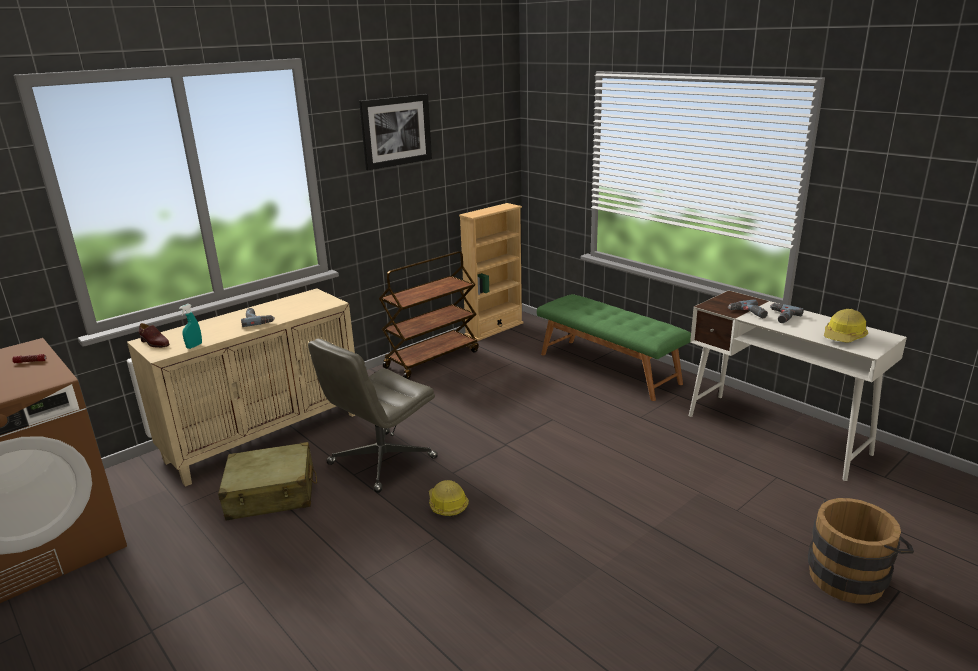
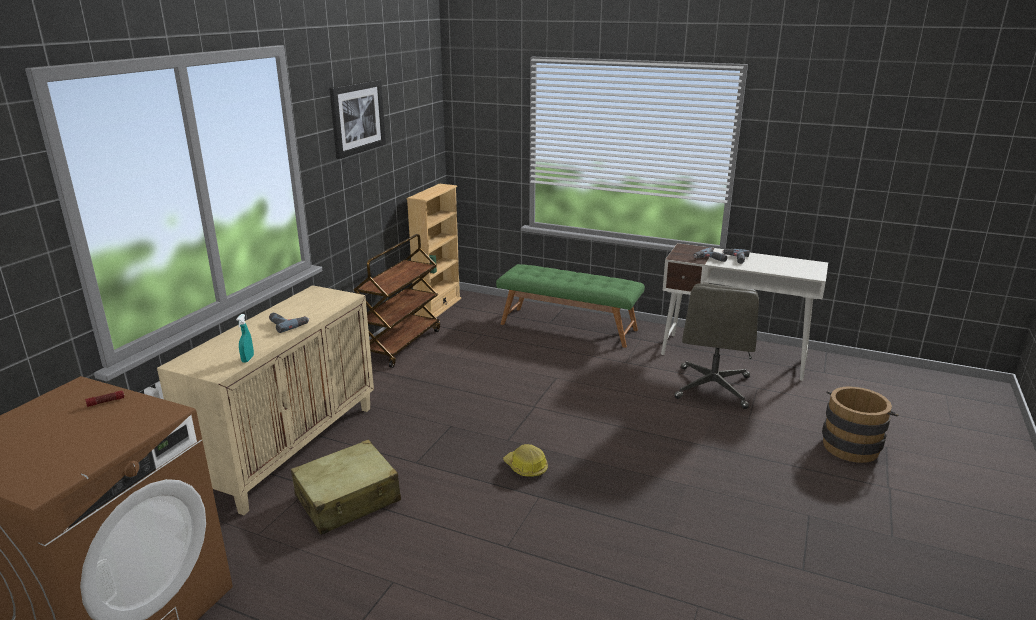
camera: 25 degrees left, 0 degrees up
brown shoe [139,323,170,348] -> none
grey office chair [308,338,438,493] -> grey office chair moved to [674,283,759,409]
hard hat [824,309,868,343] -> none

